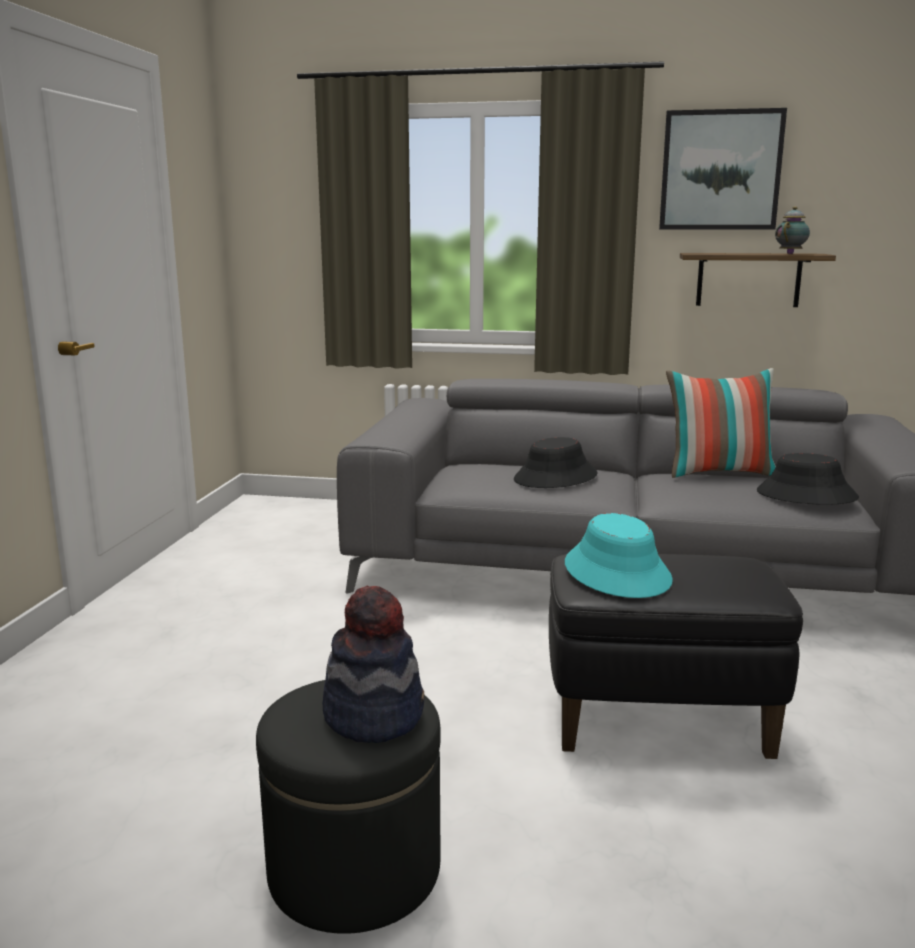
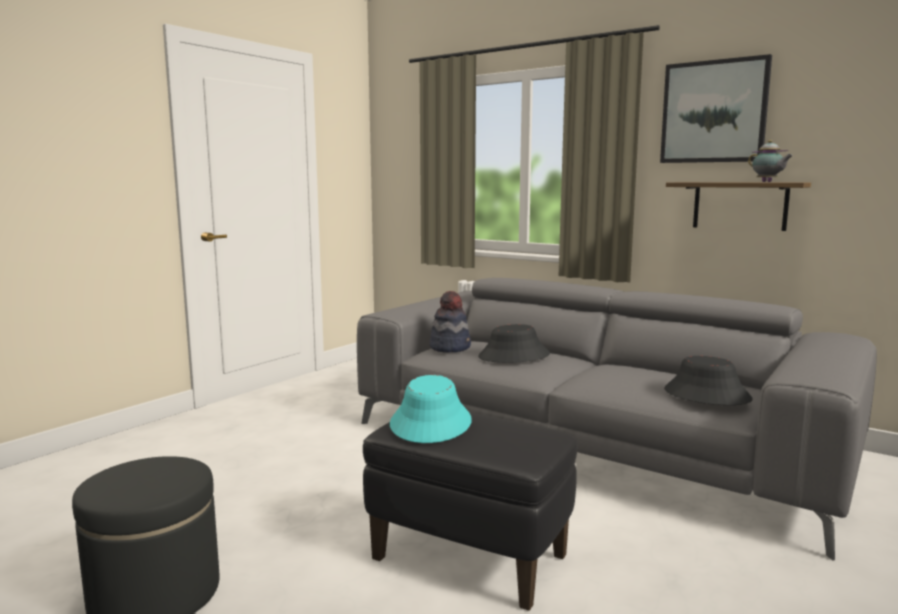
camera: 25 degrees right, 5 degrees down
hat [323,585,424,743] -> hat moved to [430,291,471,353]
pillow [666,368,776,478] -> none
teapot [775,206,810,254] -> teapot turned 90 degrees clockwise [748,140,793,182]

